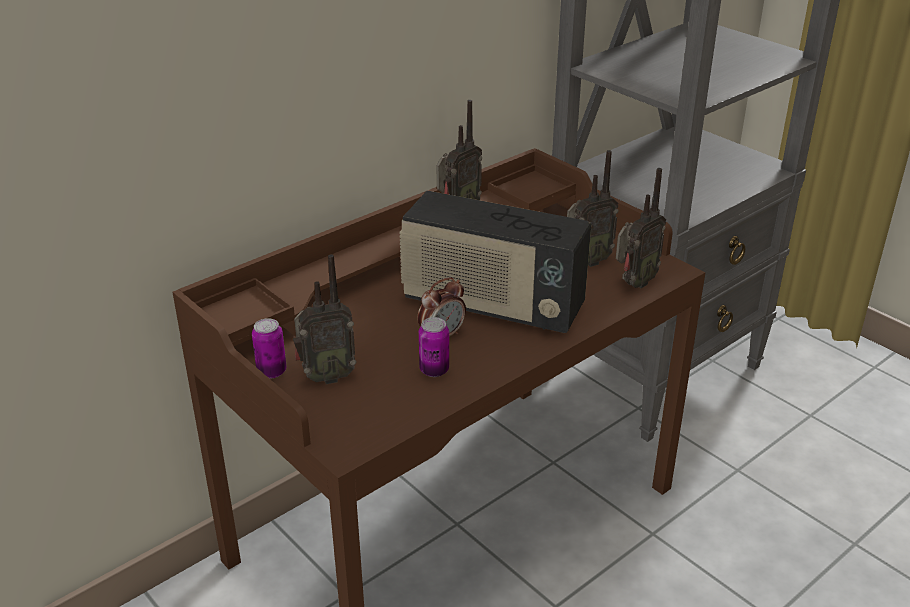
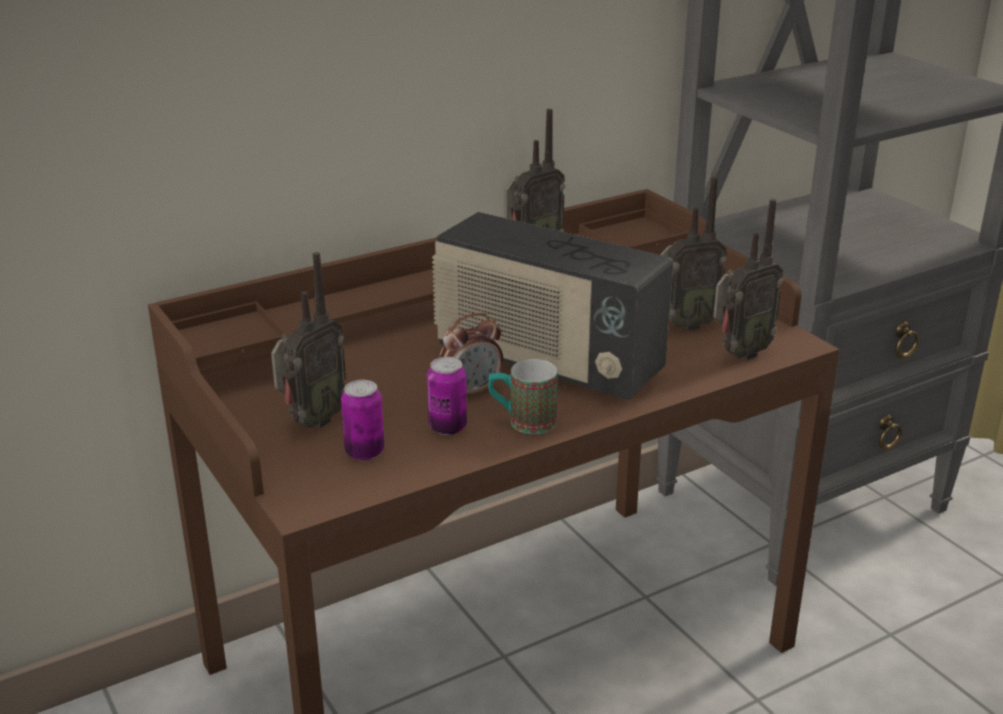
camera: 10 degrees right, 5 degrees down
can [252,318,287,379] -> can moved to [341,380,384,461]
radio [293,254,357,384] -> radio turned 45 degrees counterclockwise [271,252,346,428]
none -> mug [488,359,558,434]

